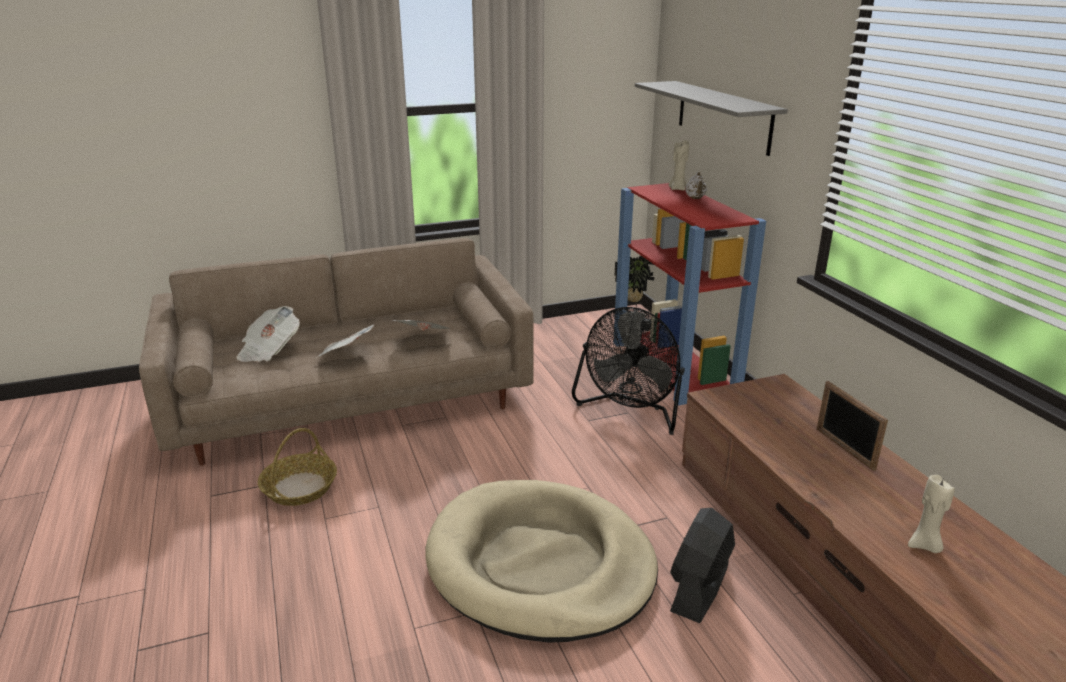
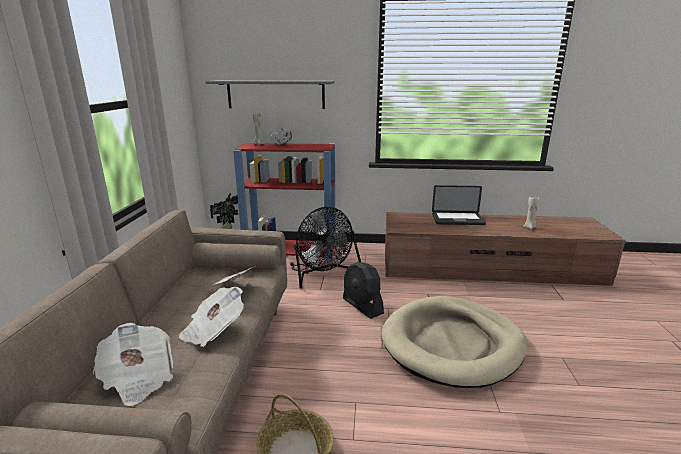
camera: 65 degrees left, 5 degrees down
black fan [670,508,735,623] -> black fan moved to [343,262,384,319]
picture frame [817,381,888,471] -> laptop [432,185,486,225]

